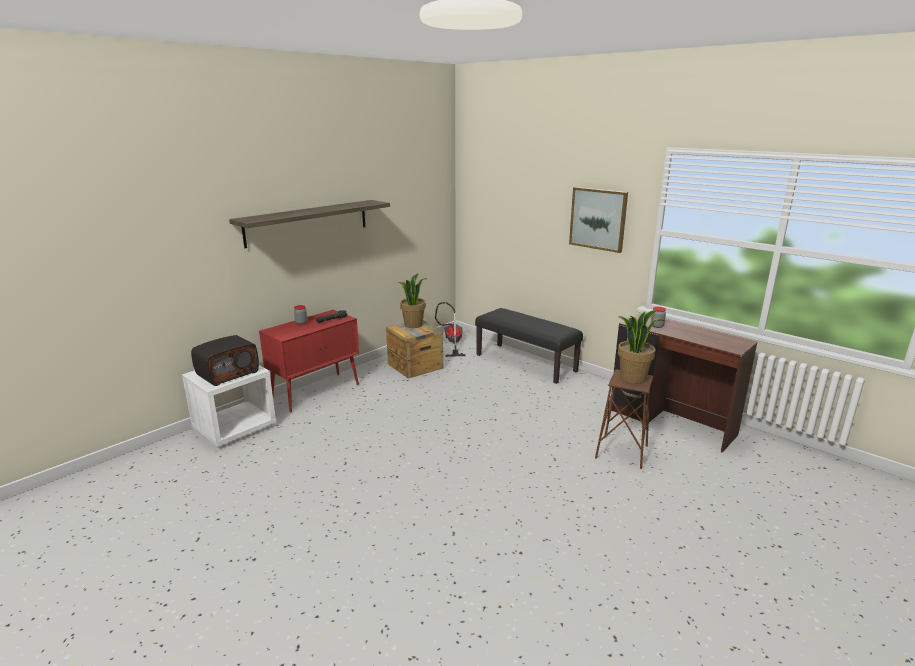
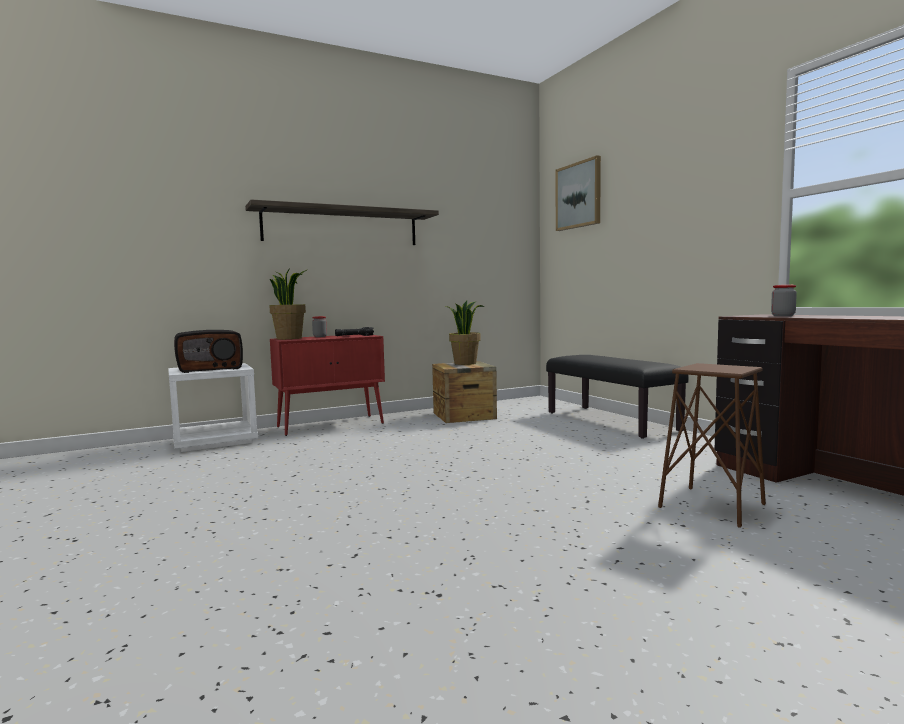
camera: 20 degrees right, 15 degrees down
vacuum cleaner [435,302,466,357] -> none
picture [569,187,628,253] -> picture moved to [556,155,601,231]
potted plant [618,310,665,384] -> potted plant moved to [269,268,307,339]

